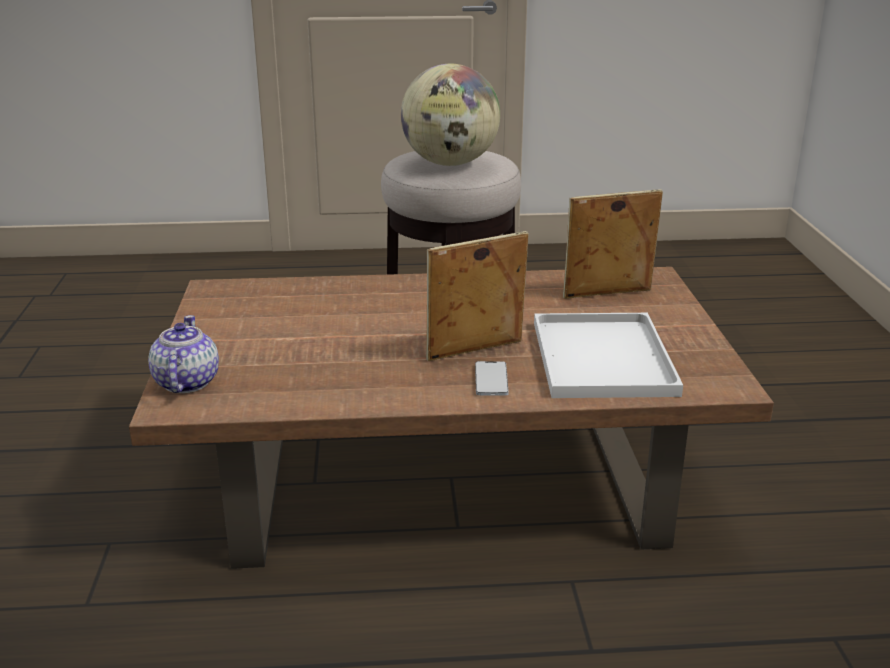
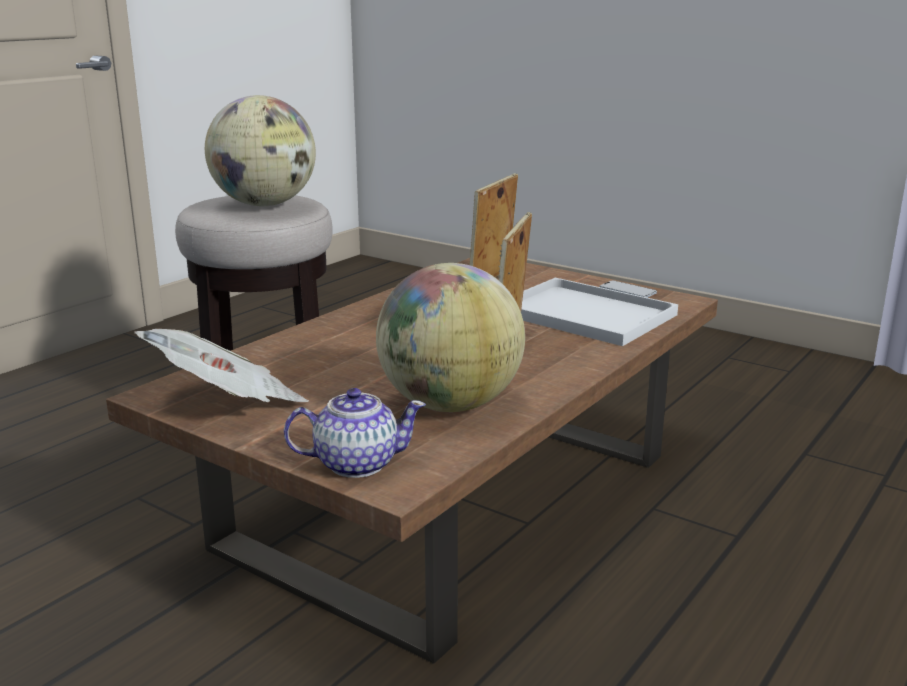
camera: 50 degrees left, 5 degrees down
teapot [148,315,219,393] -> teapot turned 135 degrees clockwise [284,388,426,478]
phone [475,361,509,396] -> phone moved to [600,280,657,298]
none -> newspaper [134,329,309,402]
none -> globe [376,263,525,412]

